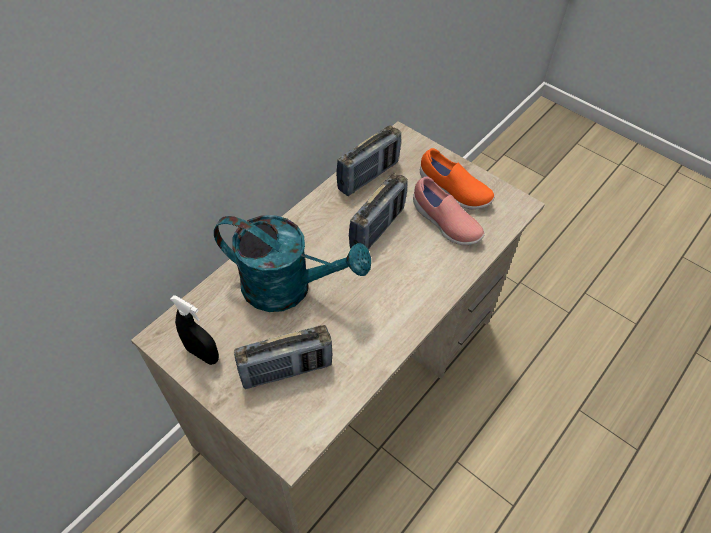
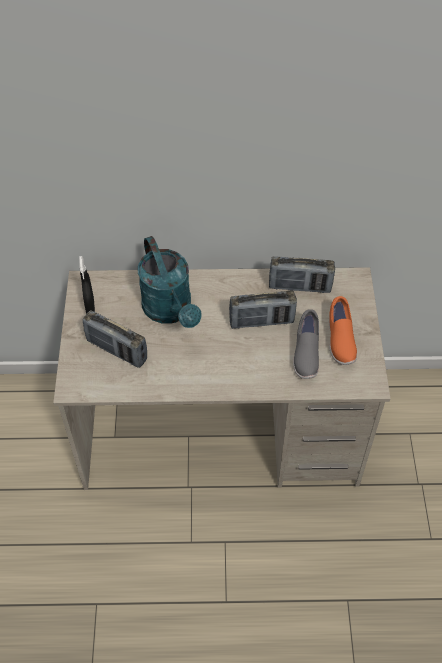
camera: 50 degrees right, 0 degrees up
pink shoe [413,177,485,245] -> grey shoe [293,309,319,379]

